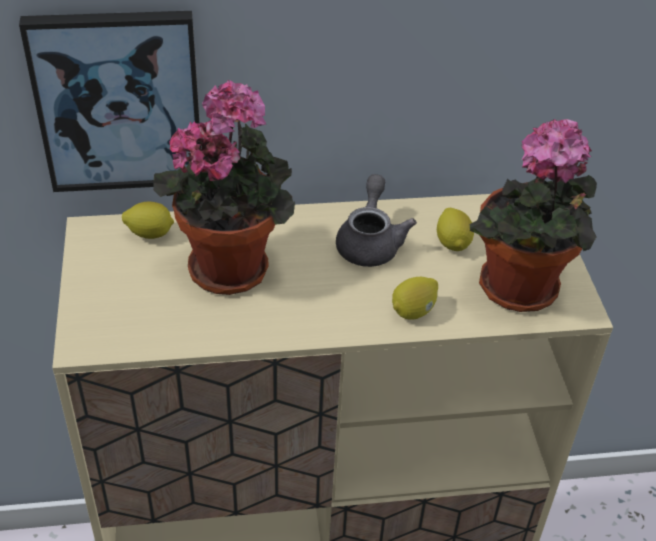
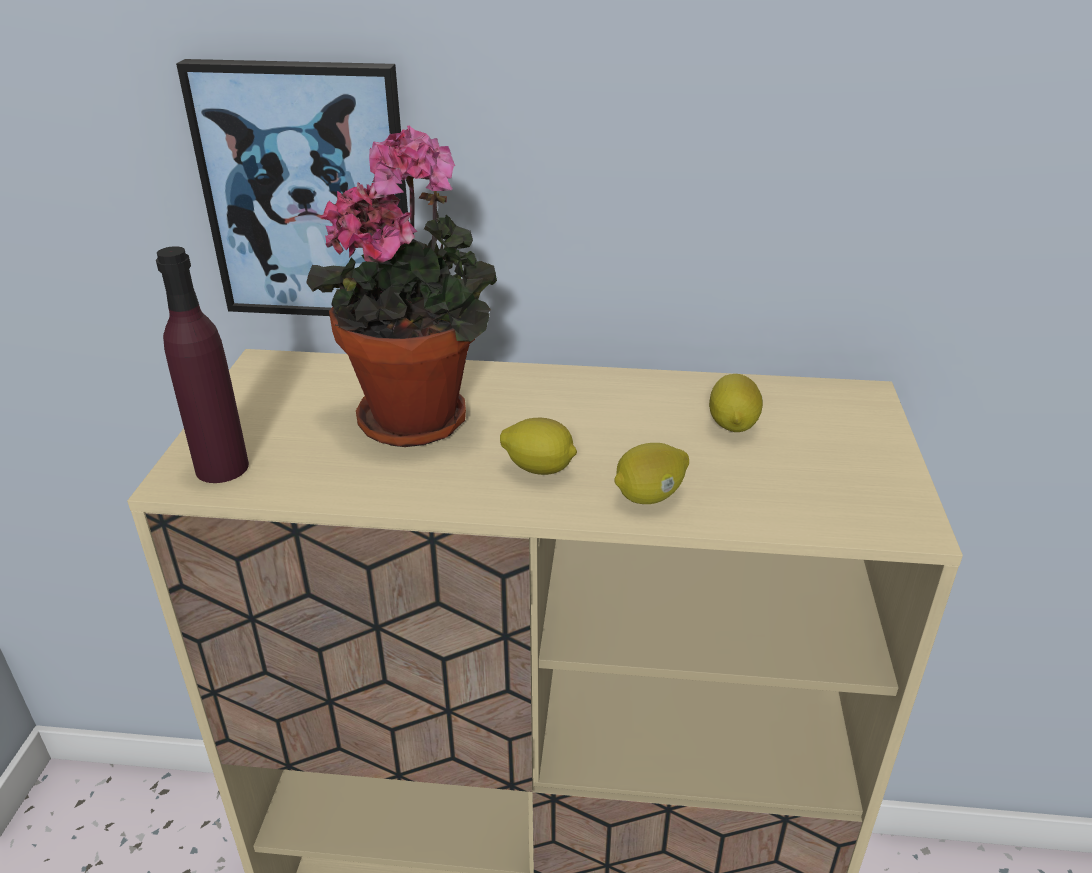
camera: 15 degrees right, 10 degrees down
lemon [122,202,174,239] -> lemon moved to [500,418,577,475]
grey teapot [336,174,417,267] -> none
potted plant [469,119,597,312] -> none
none -> purple bottle [156,246,249,483]

